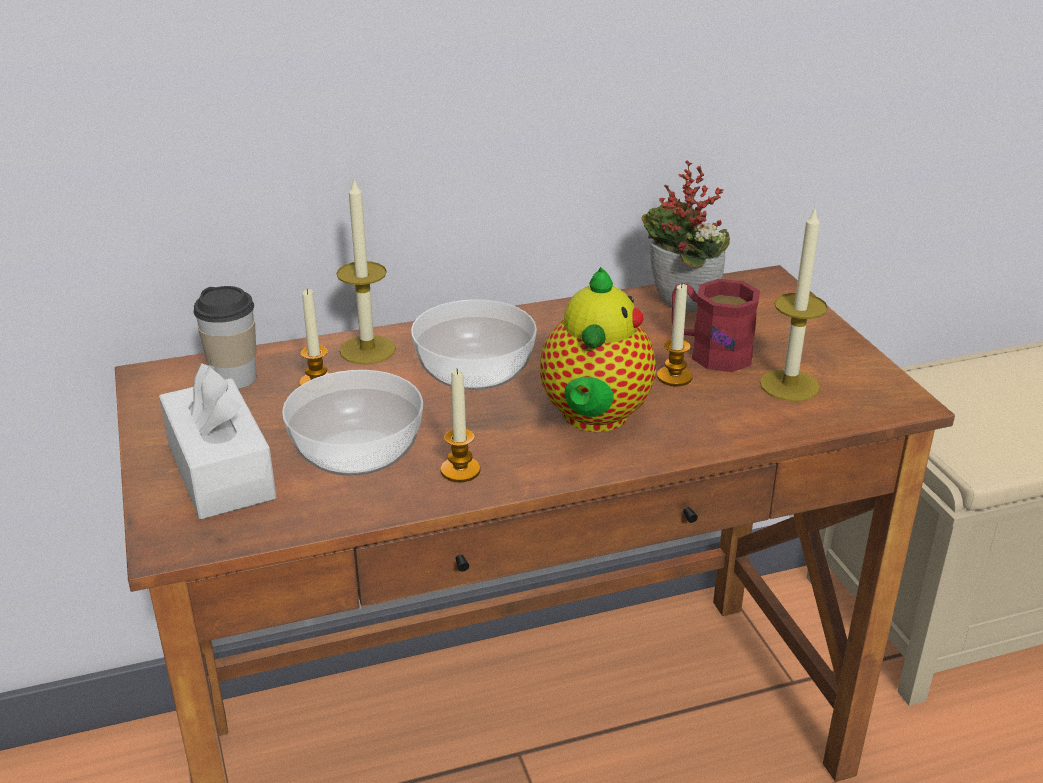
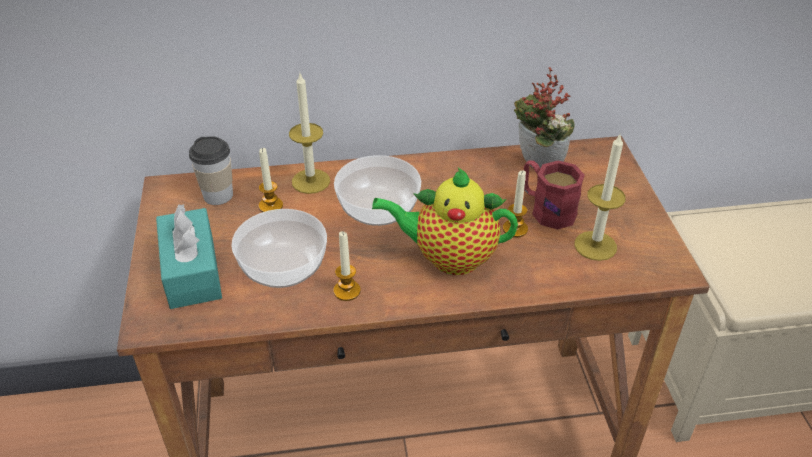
camera: 10 degrees right, 10 degrees up
white tissue box [159,363,277,519] -> turquoise tissue box [156,204,222,309]
teapot [540,267,656,432] -> teapot turned 75 degrees clockwise [372,168,518,275]

